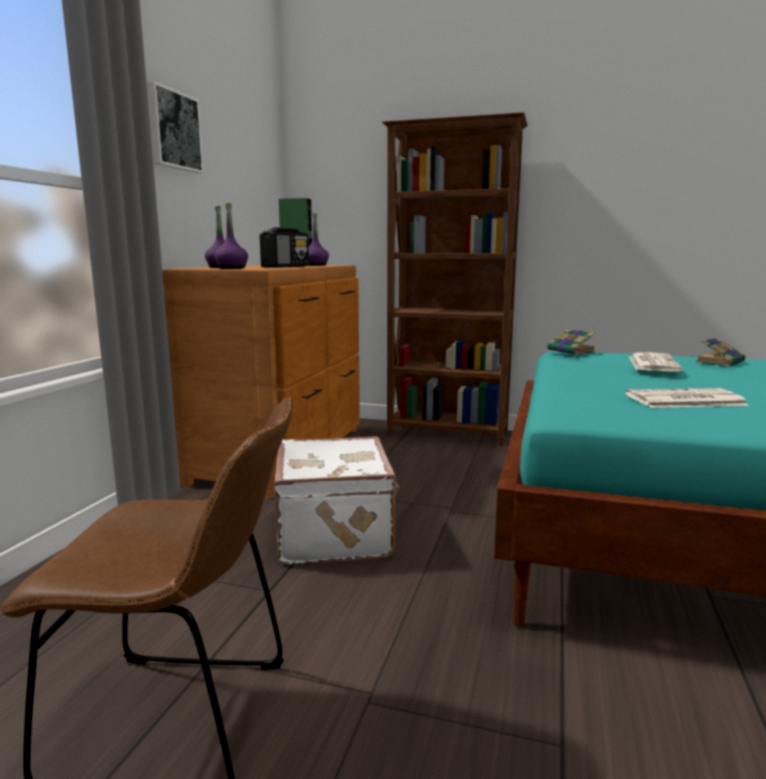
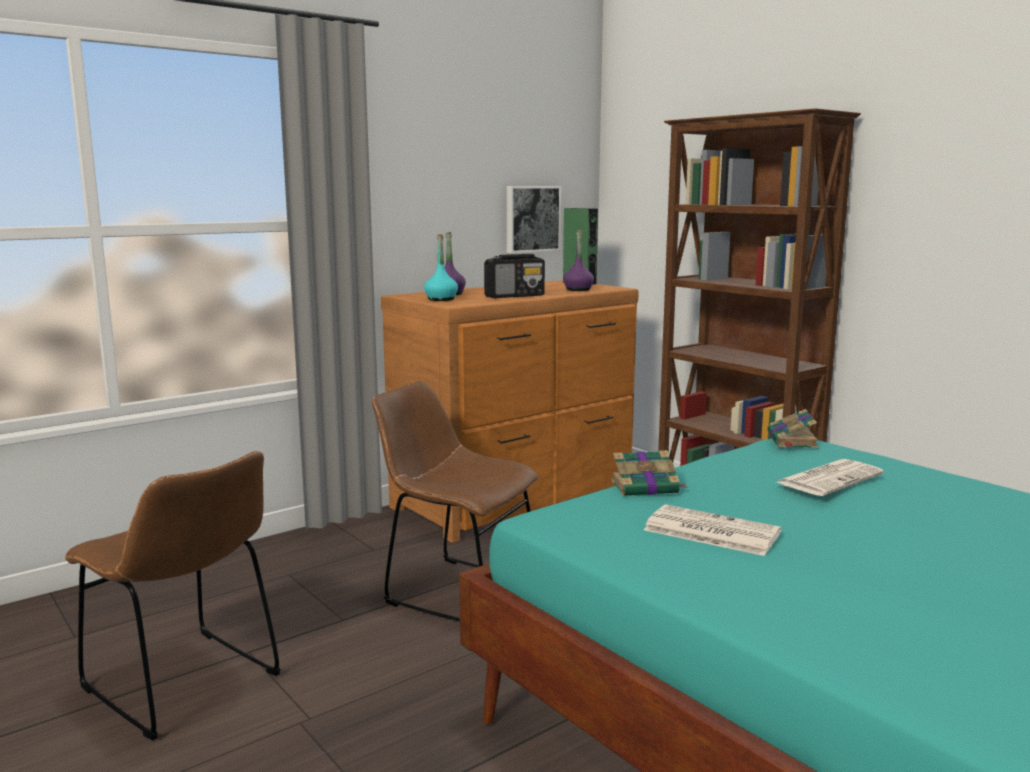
camera: 35 degrees right, 0 degrees up
picture [146,81,204,173] -> picture moved to [507,186,561,253]
purple bottle [214,203,248,269] -> turquoise bottle [424,234,458,301]
white suitcase [274,436,399,565] -> brown chair [372,381,538,621]
book [695,337,745,367] -> book moved to [611,450,686,496]

